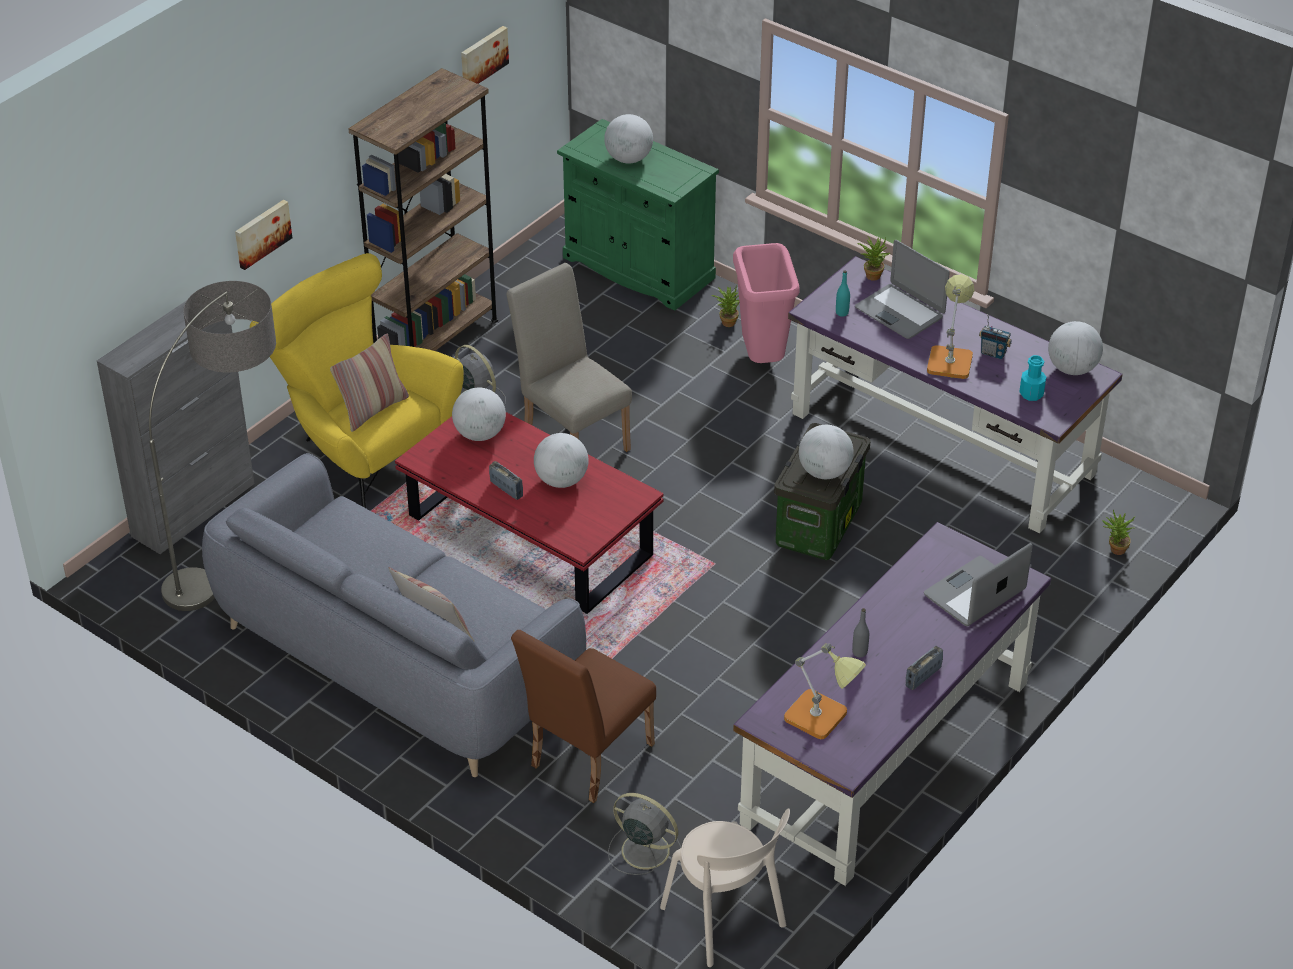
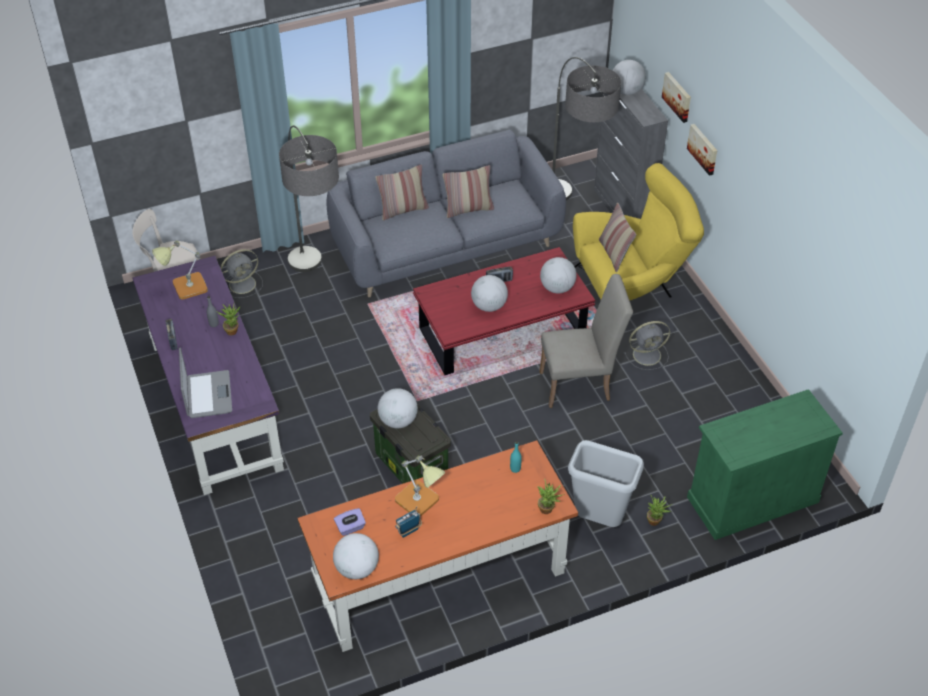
camera: 120 degrees right, 5 degrees up
brown bookcase [348,68,498,351] -> none
picture [461,26,509,84] -> picture moved to [662,72,691,123]
brown chair [511,630,656,803] -> floor lamp [279,126,339,272]
globe [604,114,653,163] -> globe moved to [613,60,646,95]
pink trash can [733,243,800,363] -> grey trash can [568,440,644,527]
purple desk [788,256,1123,534] -> orange desk [298,440,578,652]
laptop [855,240,950,339] -> none
turquoise bottle [1019,355,1046,401] -> purple tissue box [334,508,366,536]
potted plant [1102,510,1136,555] -> potted plant moved to [216,304,240,335]
none -> pillow [443,165,494,218]

